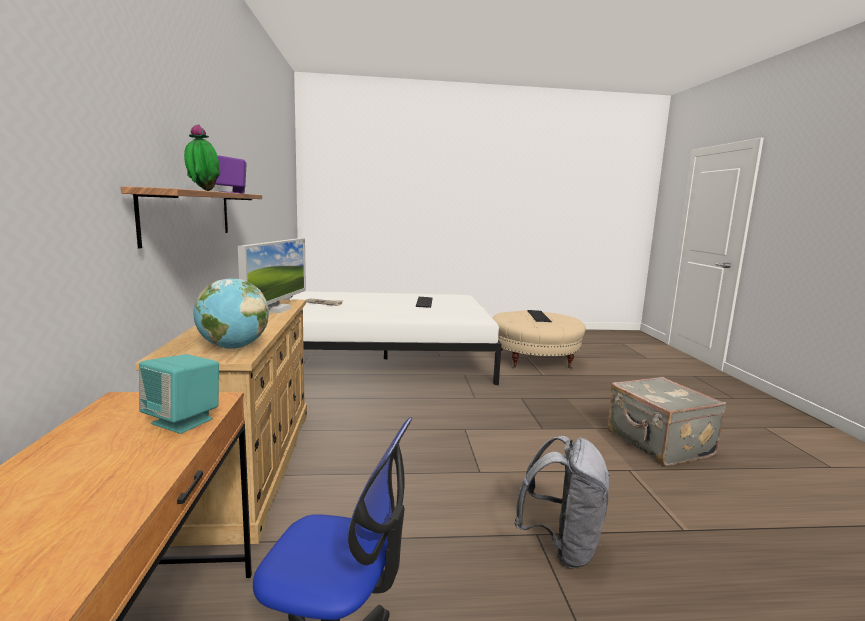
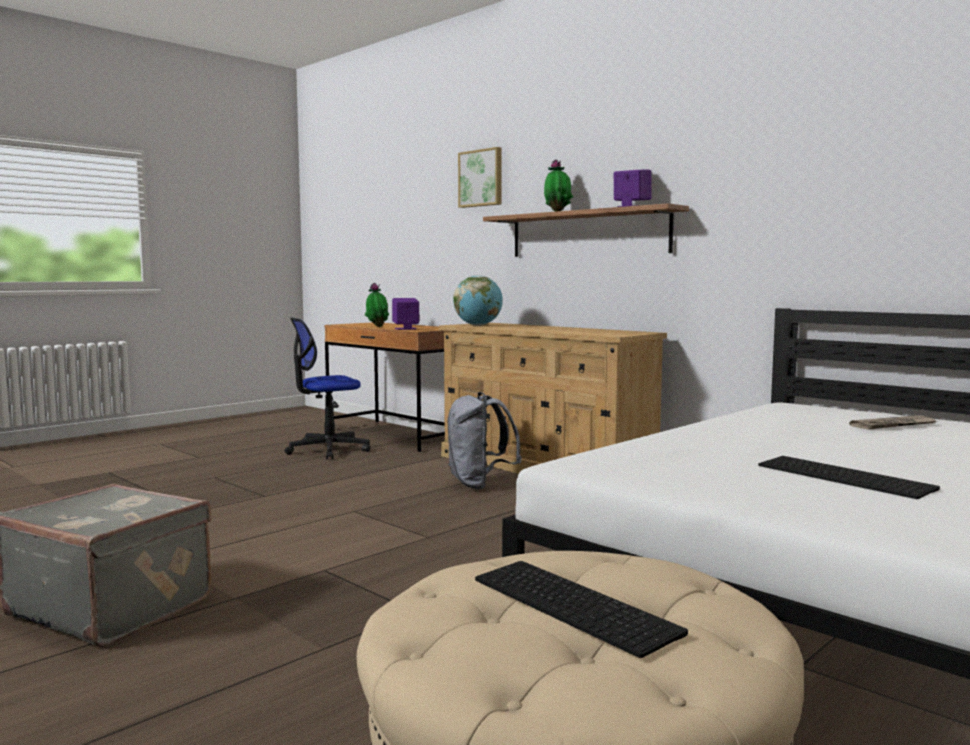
camera: 140 degrees right, 5 degrees down
turquoise speaker [139,354,219,434] -> purple speaker [392,298,419,330]
monitor [238,238,306,313] -> none
grey backpack [514,436,611,568] -> grey backpack moved to [447,392,522,489]
none -> potted plant [365,283,389,327]
none -> picture [458,147,502,208]

